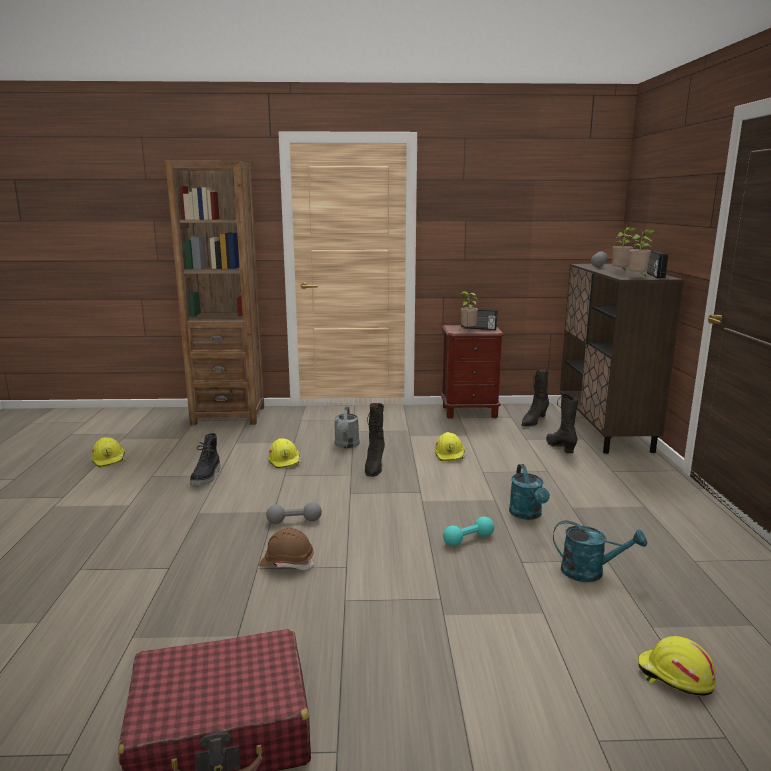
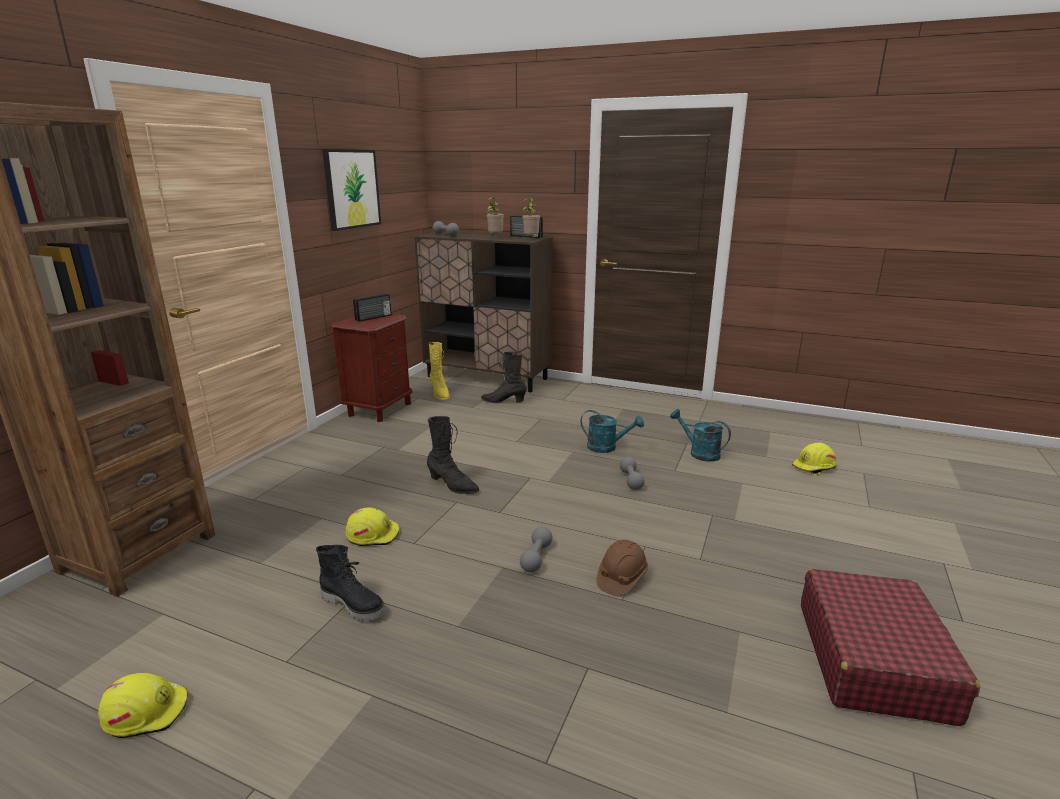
camera: 65 degrees left, 5 degrees up
grey watering can [334,406,360,448] -> none
yellow hard hat [435,432,465,461] -> none
turquoise dumbbell [443,517,494,546] -> grey dumbbell [620,457,645,490]
potted plant [458,291,478,330] -> none
black boot [521,369,549,427] -> yellow boot [429,342,450,400]
turquoise watering can [553,520,647,582] -> turquoise watering can turned 90 degrees counterclockwise [670,409,731,462]
none -> picture [322,149,381,231]

